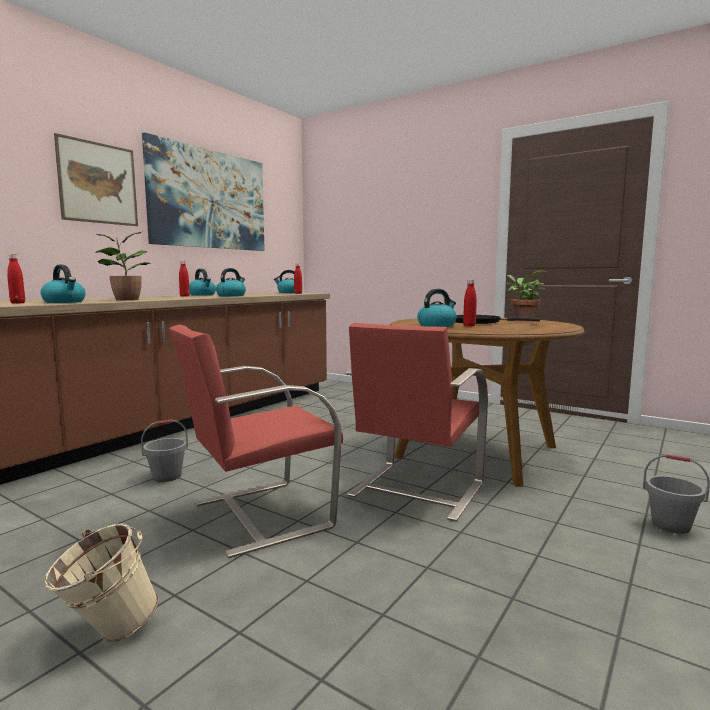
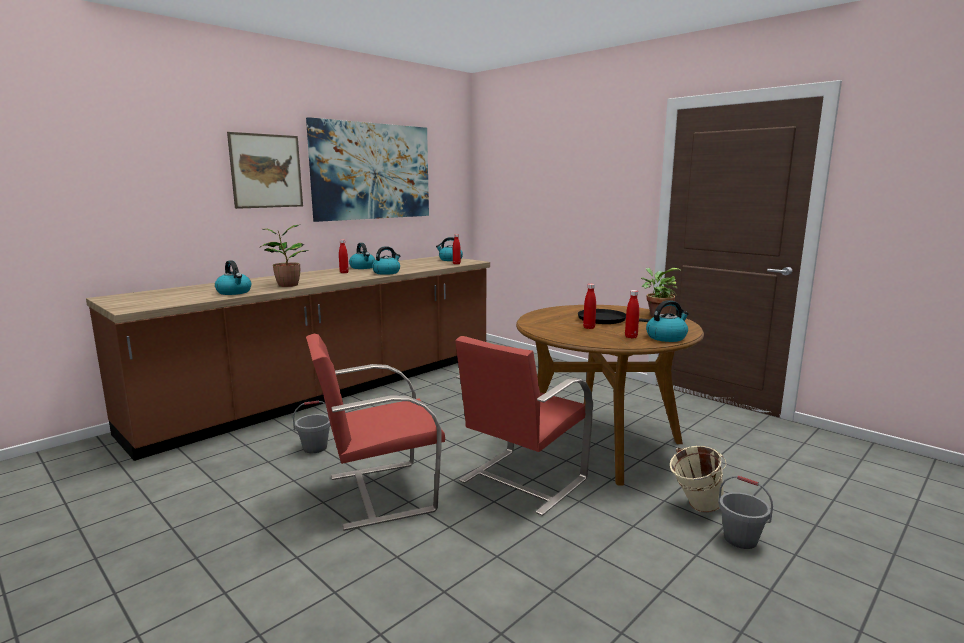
camera: 10 degrees right, 5 degrees up
red bottle [7,254,25,303] -> red bottle moved to [625,290,639,338]
beige bucket [44,523,159,642] -> beige bucket moved to [670,446,726,513]
kettle [417,289,457,327] -> kettle moved to [646,300,689,342]

